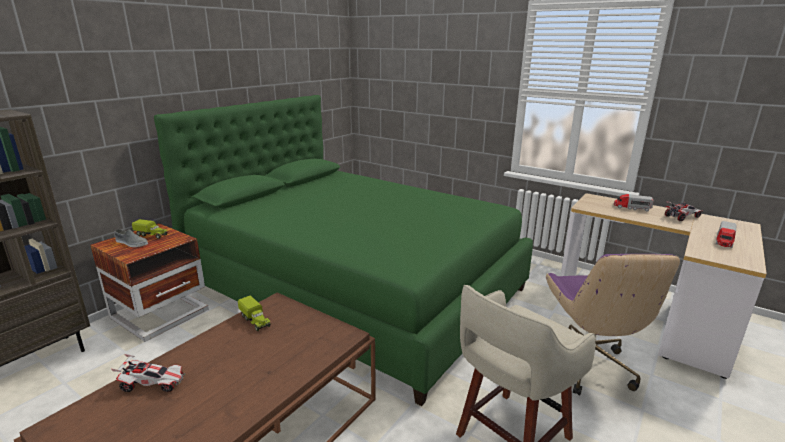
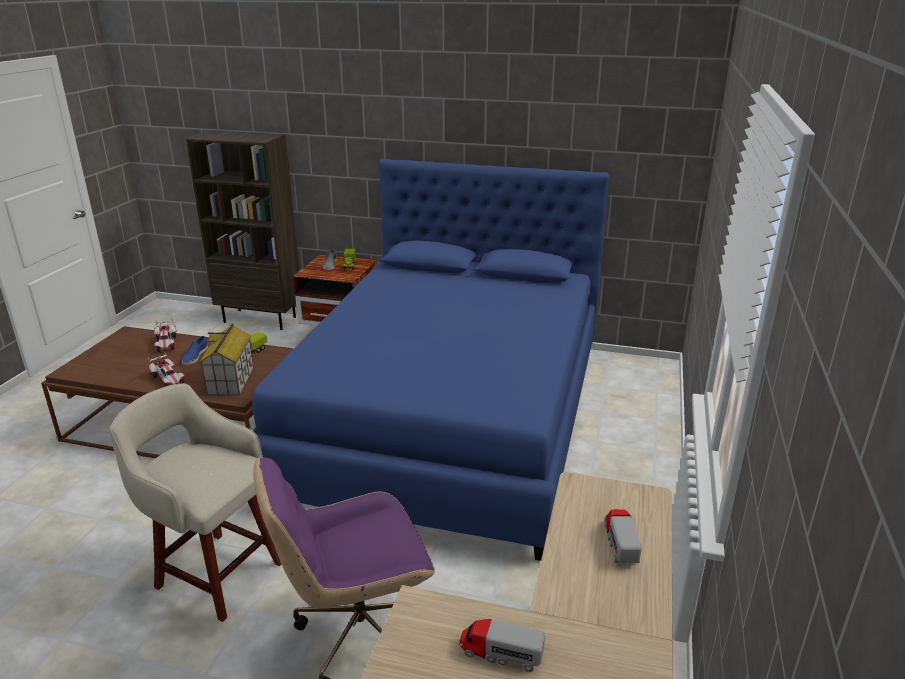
camera: 70 degrees right, 5 degrees up
green bed [154,95,533,406] -> blue bed [252,159,610,561]
toy car [665,201,702,221] -> toy car moved to [148,352,184,387]
none -> blue shoe [182,336,208,365]
none -> toy house [199,324,254,395]

